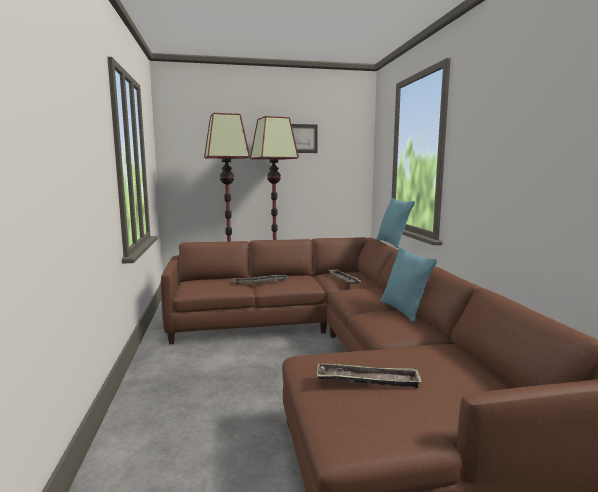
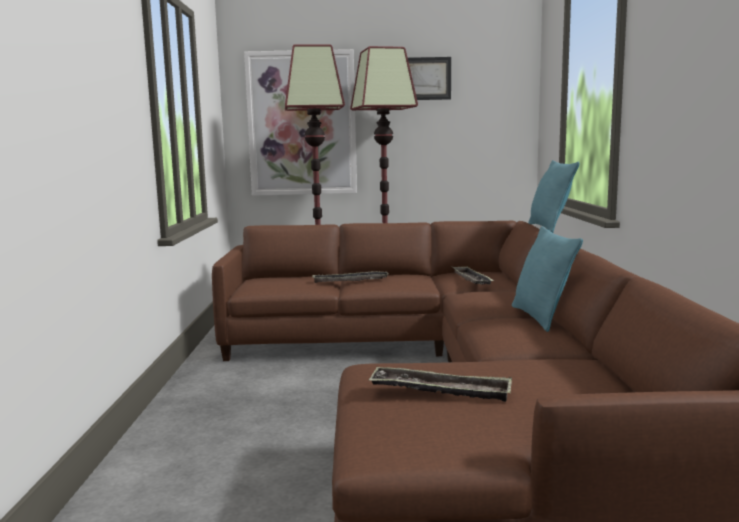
camera: 10 degrees right, 0 degrees up
none -> picture [244,49,357,196]

